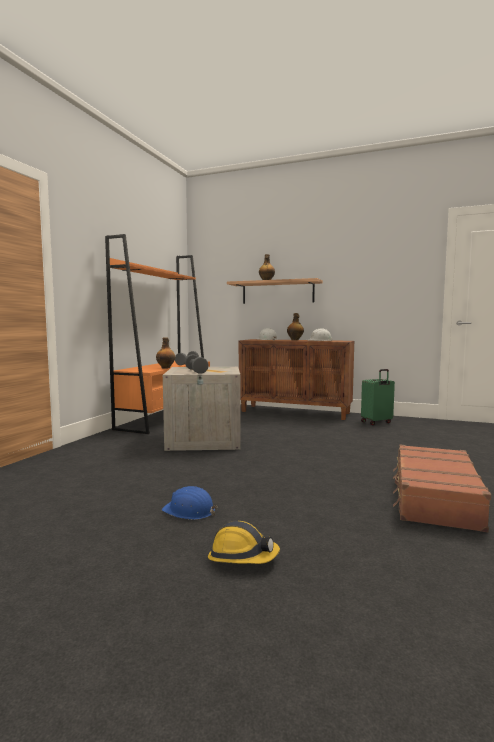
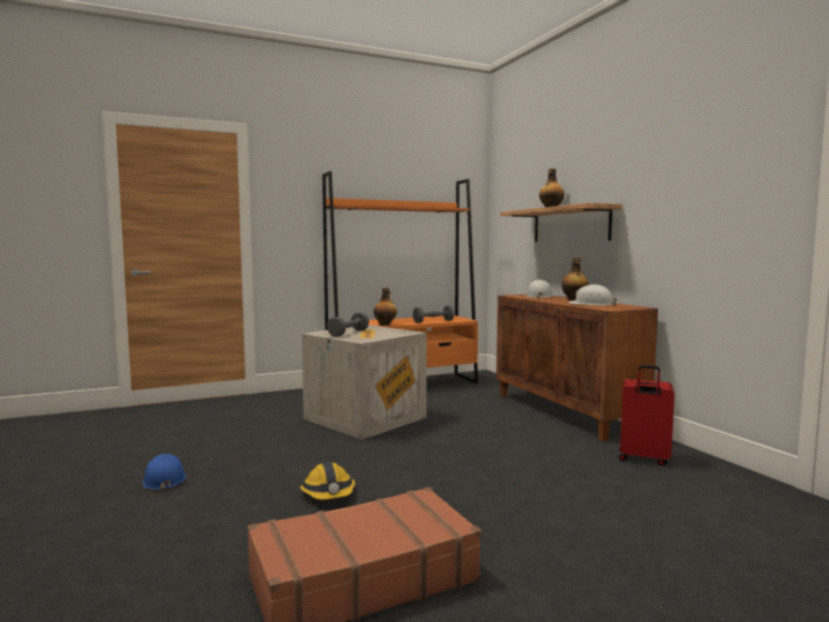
camera: 45 degrees right, 0 degrees up
hard hat [208,521,280,564] -> hard hat moved to [300,462,355,500]
green suitcase [361,369,395,425] -> red suitcase [619,365,675,466]

